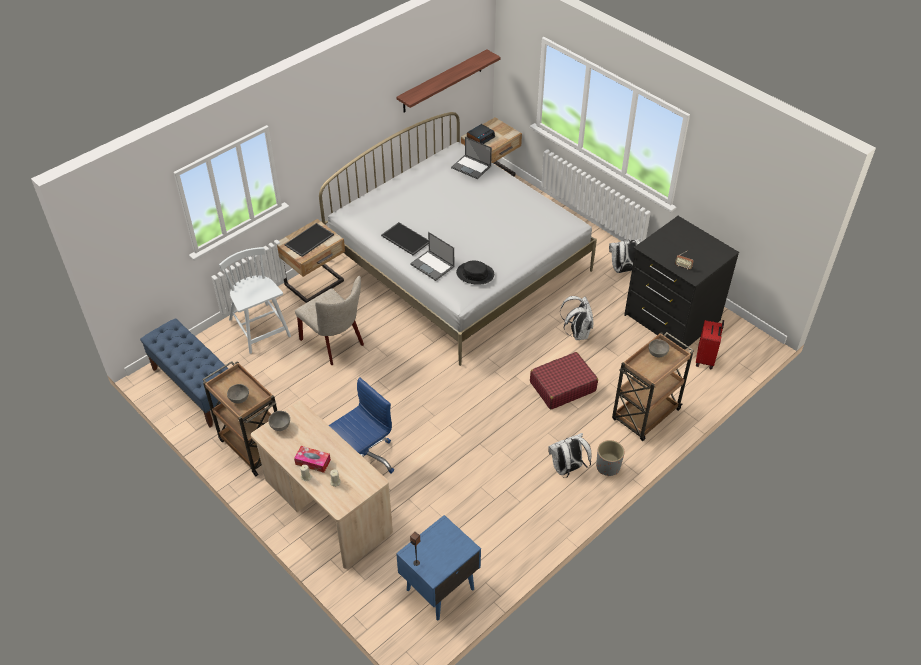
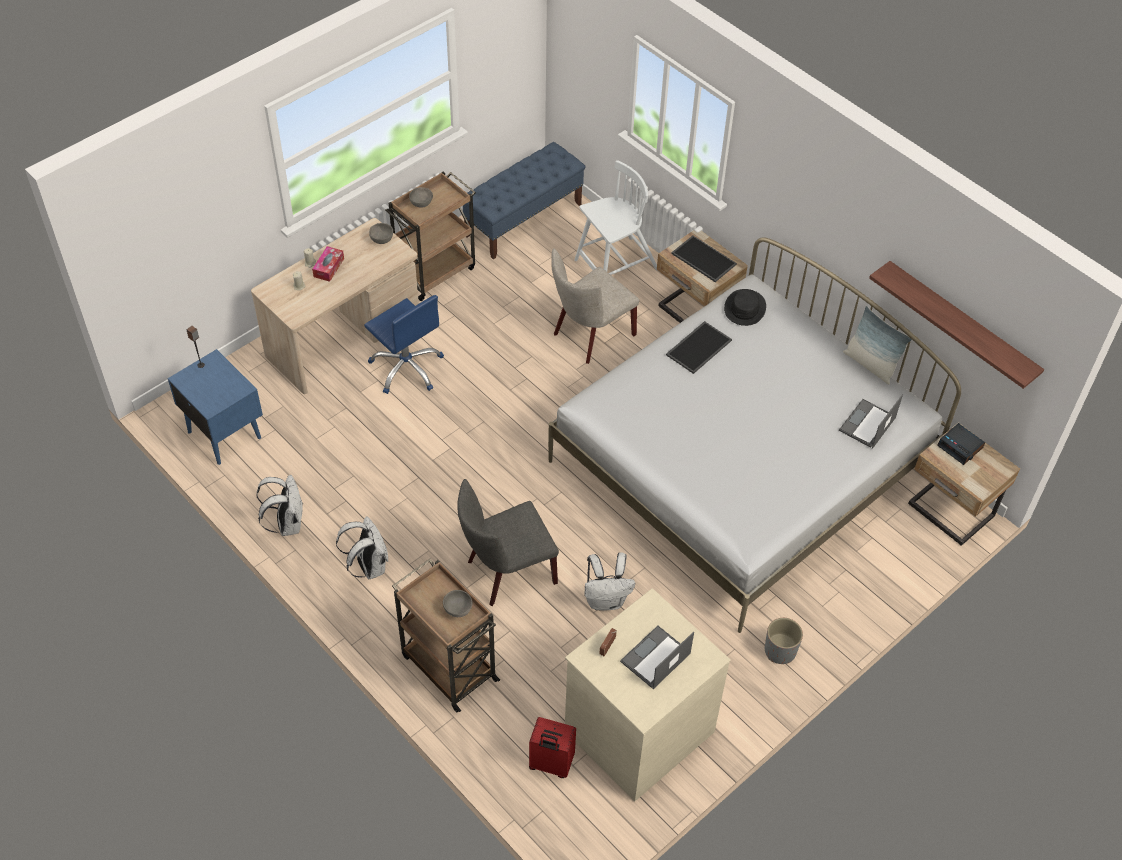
camera: 90 degrees right, 5 degrees up
laptop [410,232,454,281] -> laptop moved to [620,625,694,689]
black hat [456,260,494,285] -> black hat moved to [724,289,766,326]
red suitcase [530,352,598,410] -> grey chair [457,479,559,606]
grey planter [596,440,625,476] -> grey planter moved to [765,618,803,664]
white backpack [609,239,641,273] -> white backpack moved to [256,475,303,536]
black dresser [624,216,739,350] -> beige dresser [565,588,731,801]
none -> pillow [843,306,912,384]

